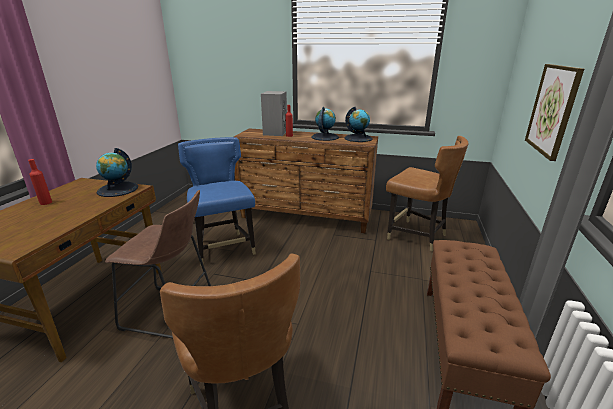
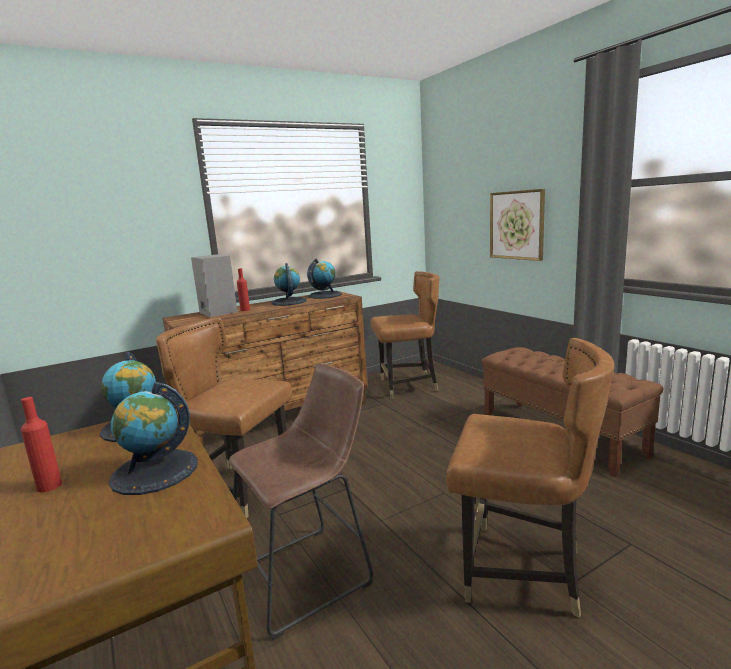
camera: 45 degrees left, 10 degrees down
blue chair [178,137,256,266] -> brown chair [156,317,292,518]
none -> globe [108,382,198,495]

